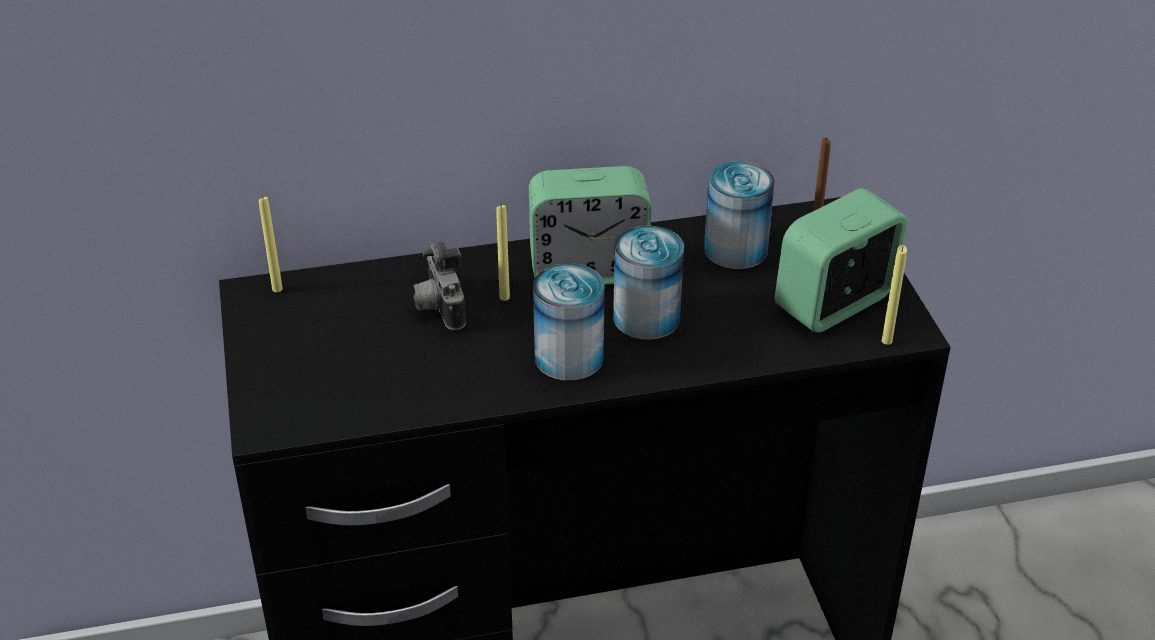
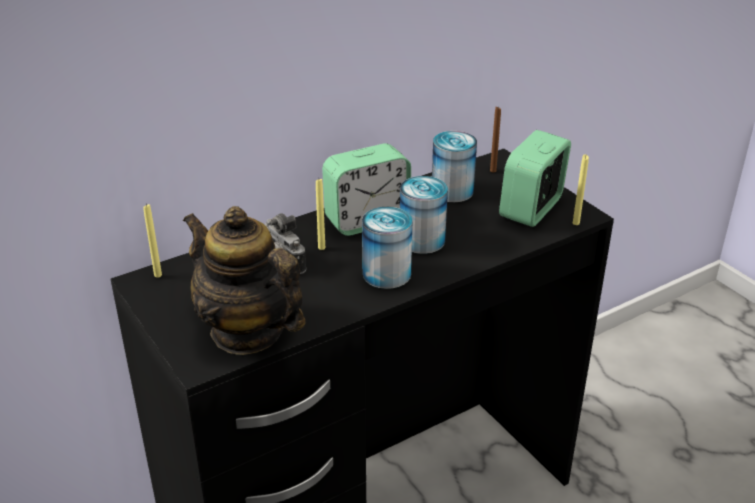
camera: 20 degrees left, 5 degrees down
none -> teapot [183,206,305,355]

